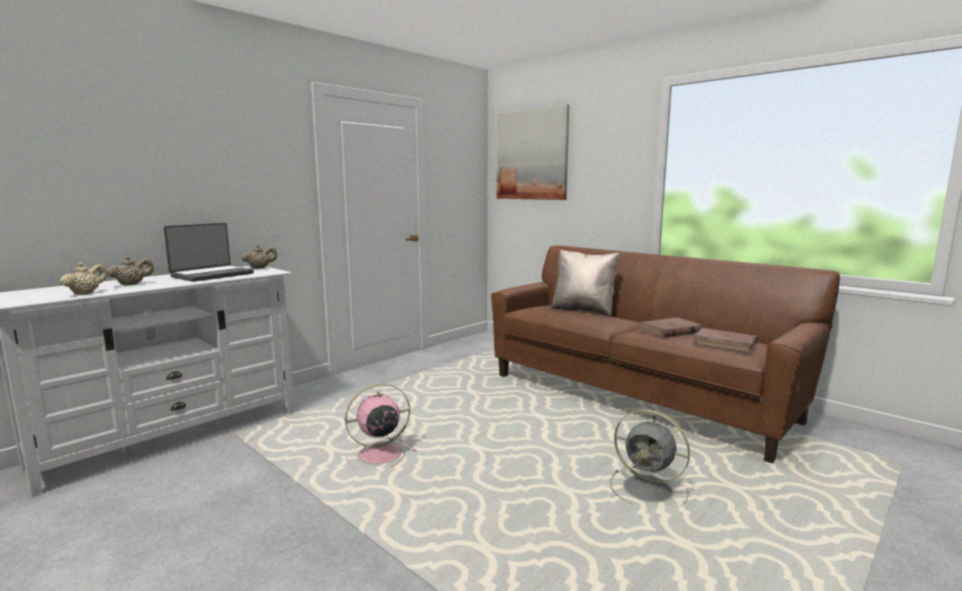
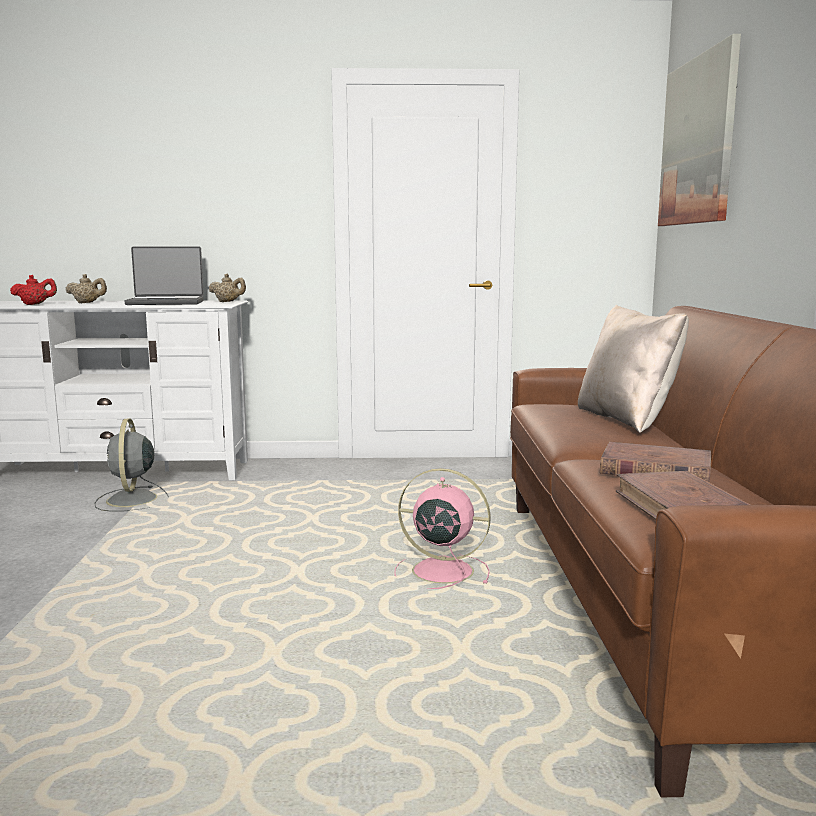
camera: 45 degrees right, 0 degrees up
beige teapot [60,263,107,295] -> red teapot [10,275,57,305]
pink fan [345,383,416,469] -> pink fan moved to [394,468,491,589]
grey fan [611,410,690,506] -> grey fan moved to [94,419,169,512]

